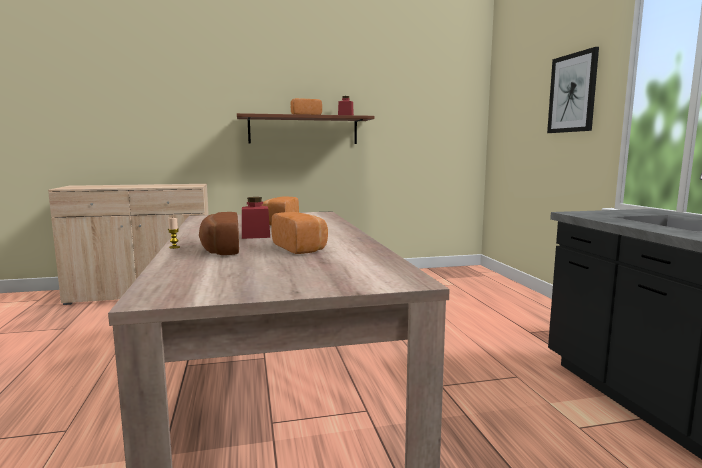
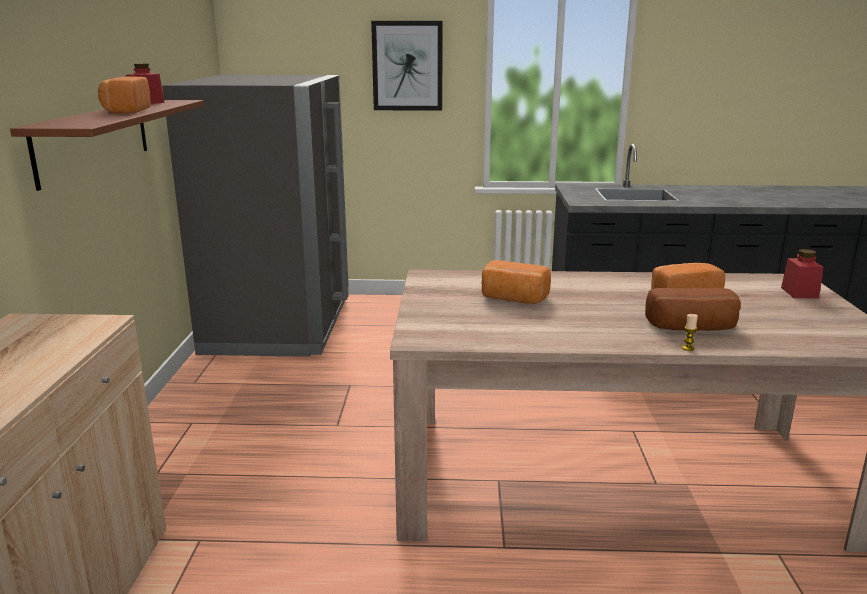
camera: 75 degrees left, 10 degrees up
red jar [242,197,270,239] -> red jar moved to [781,249,823,299]
none -> grey fridge [162,75,349,357]

